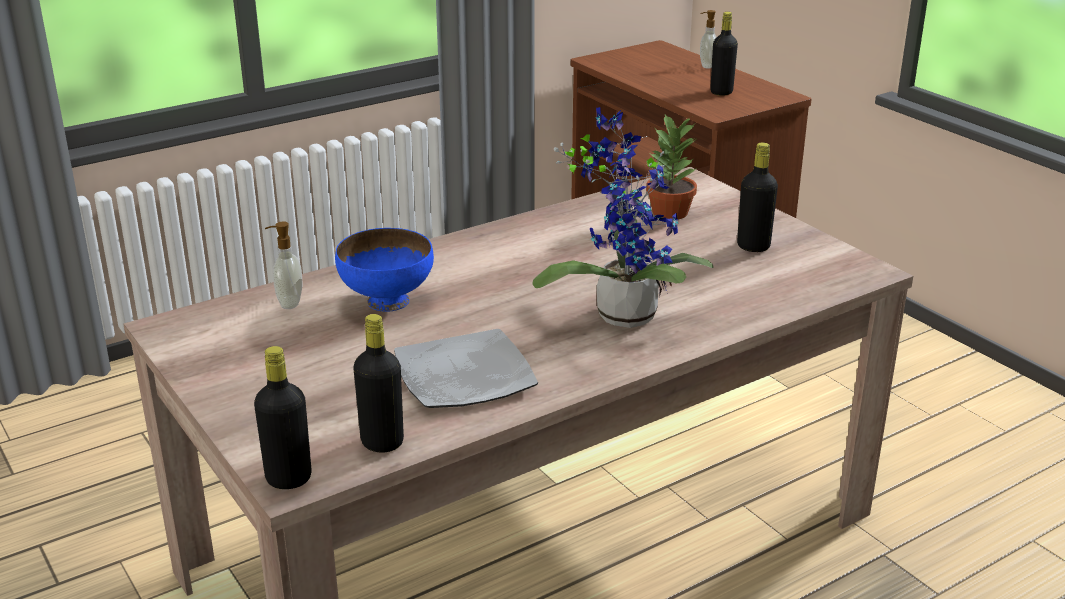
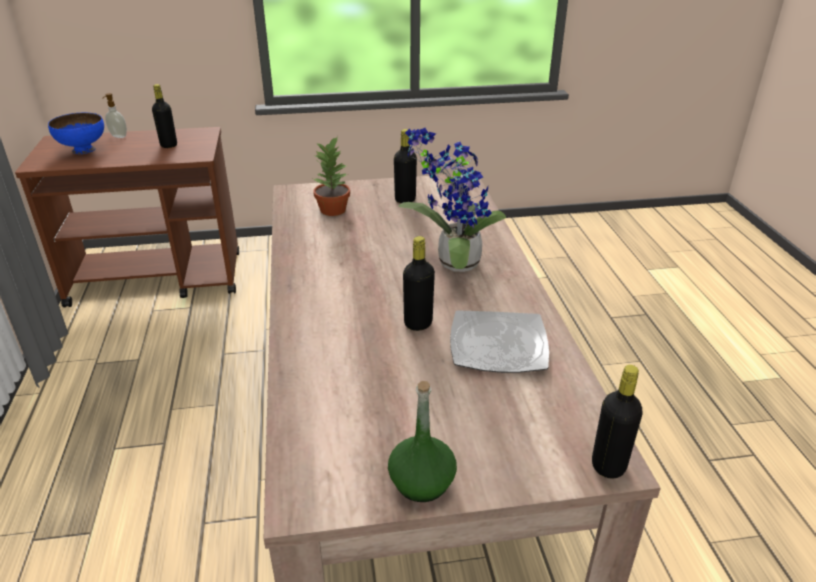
camera: 65 degrees left, 5 degrees up
soap dispenser [265,221,302,309] -> none
blue bowl [335,228,434,312] -> blue bowl moved to [48,113,104,154]
black bottle [353,314,404,452] -> black bottle moved to [403,236,435,331]
none -> green bottle [388,381,457,502]

